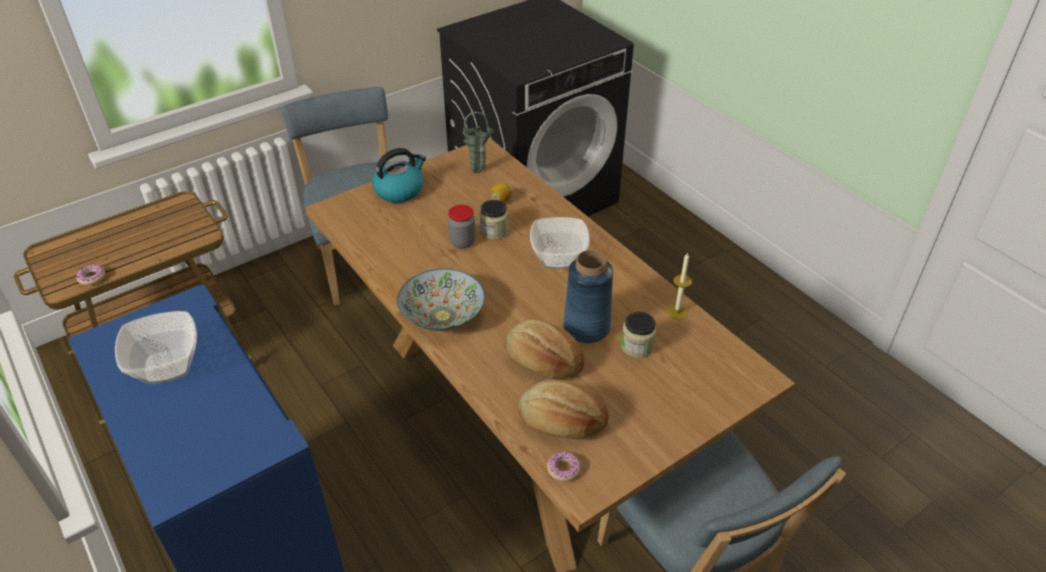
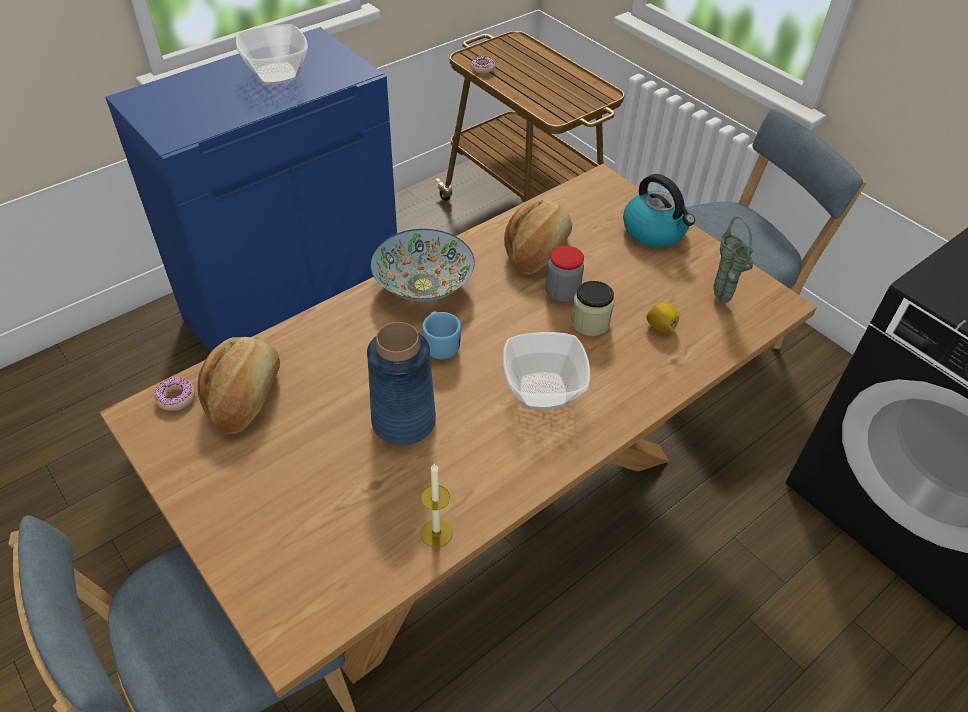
camera: 85 degrees right, 5 degrees up
bread [505,319,584,379] -> bread moved to [504,200,572,275]
jar [621,312,657,358] -> none
none -> blue mug [422,311,461,359]

